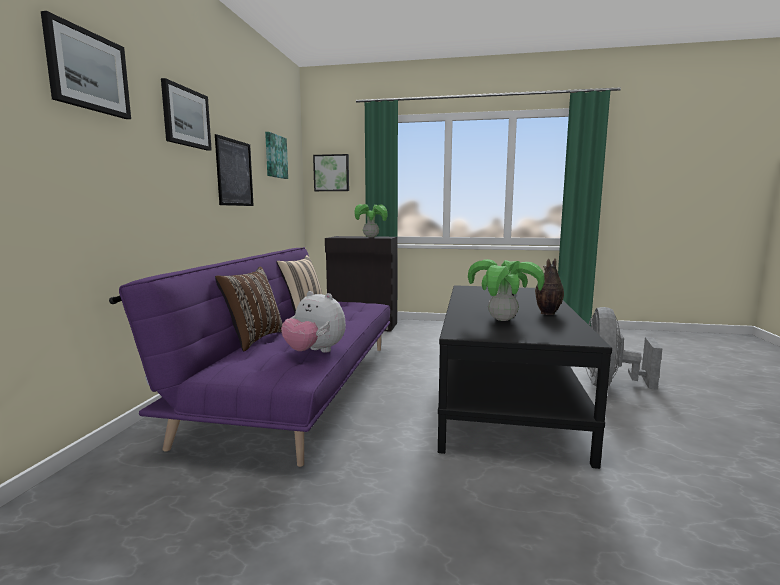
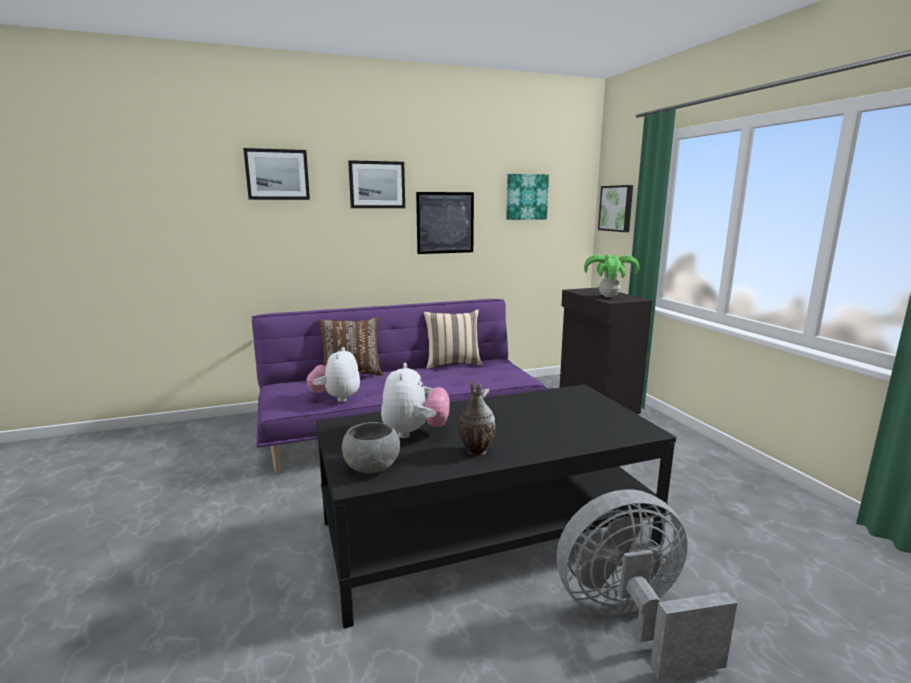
camera: 60 degrees right, 5 degrees up
potted plant [468,259,545,321] -> plush toy [381,363,450,438]
none -> grey bowl [342,422,400,473]

